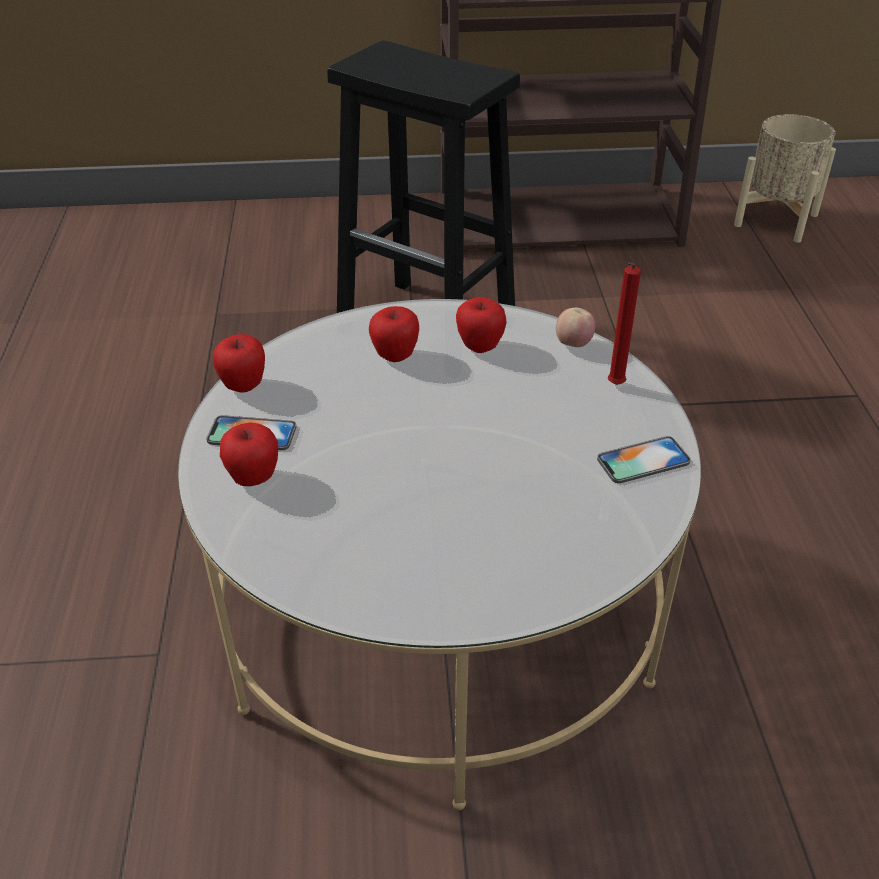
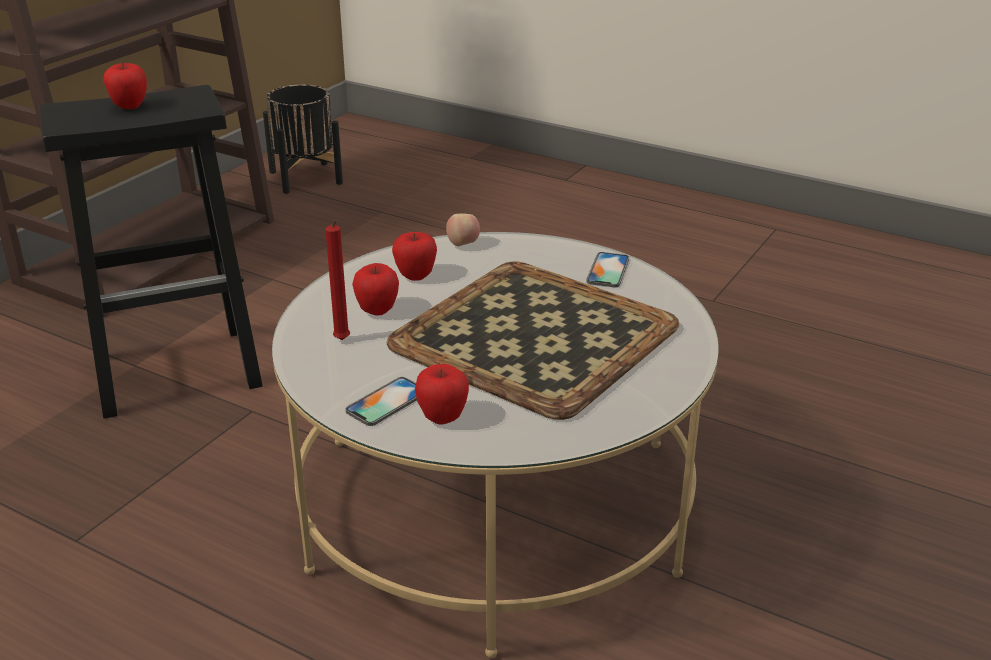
camera: 55 degrees left, 10 degrees down
apple [212,334,265,393] -> apple moved to [103,63,147,109]
red candle [608,262,641,385] -> red candle moved to [325,220,350,340]
beige planter [734,114,836,243] -> black planter [263,85,343,194]
none -> tray [387,261,679,420]

